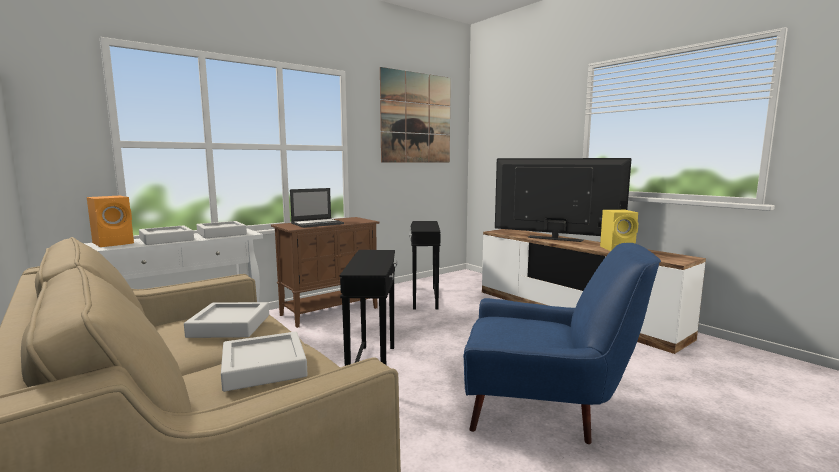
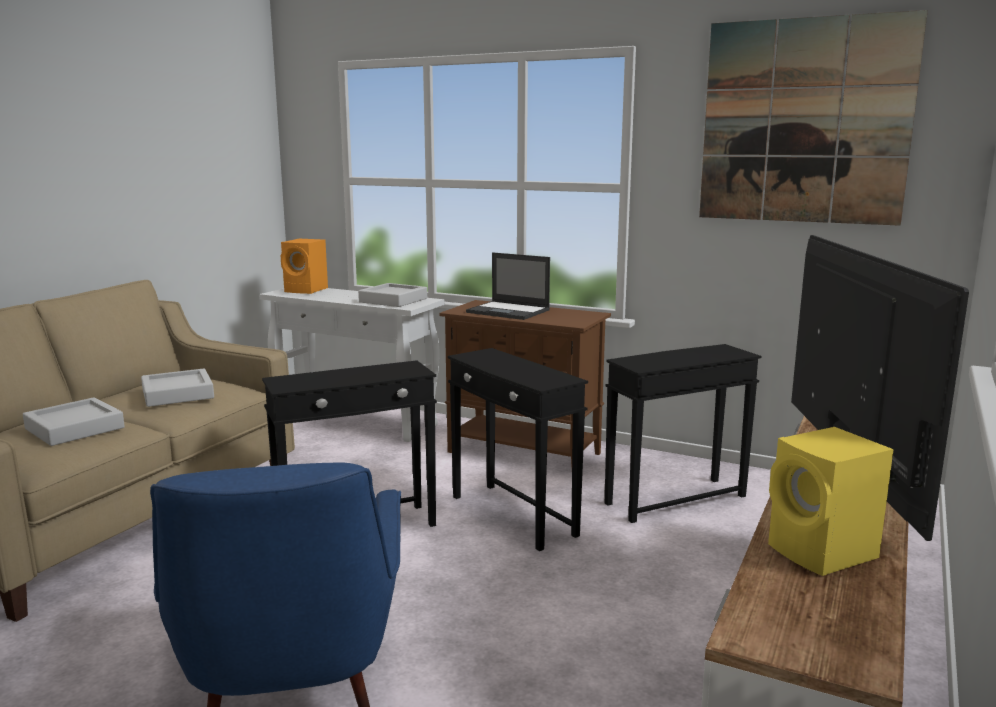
camera: 65 degrees right, 5 degrees up
grey tray [139,225,194,245] -> none
none -> black side table [448,348,588,551]

